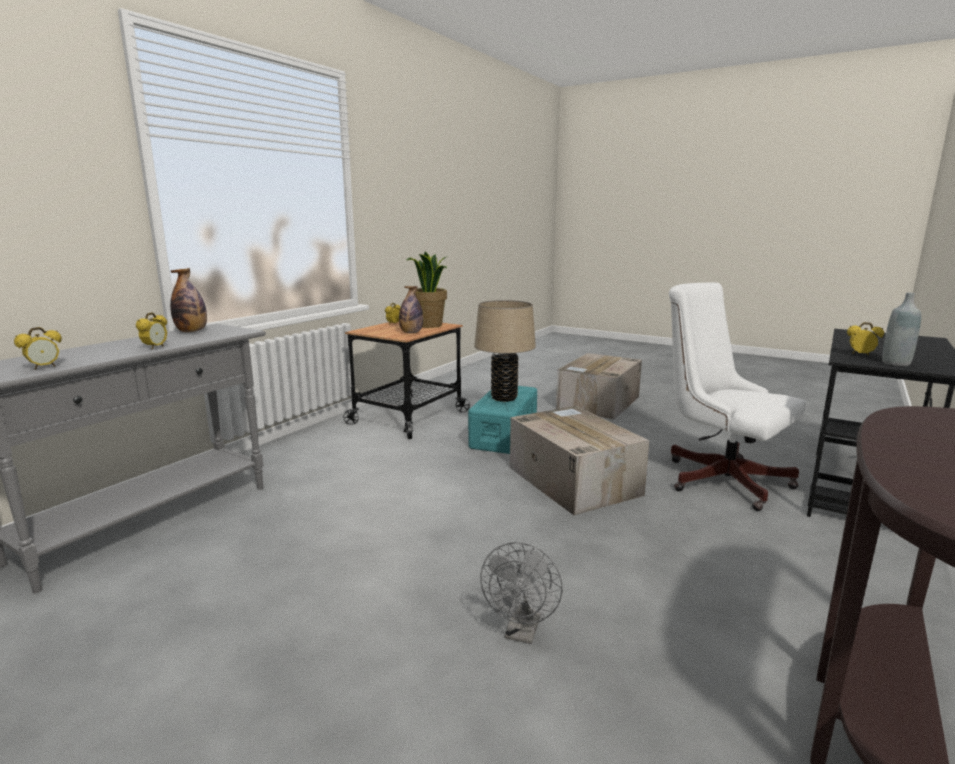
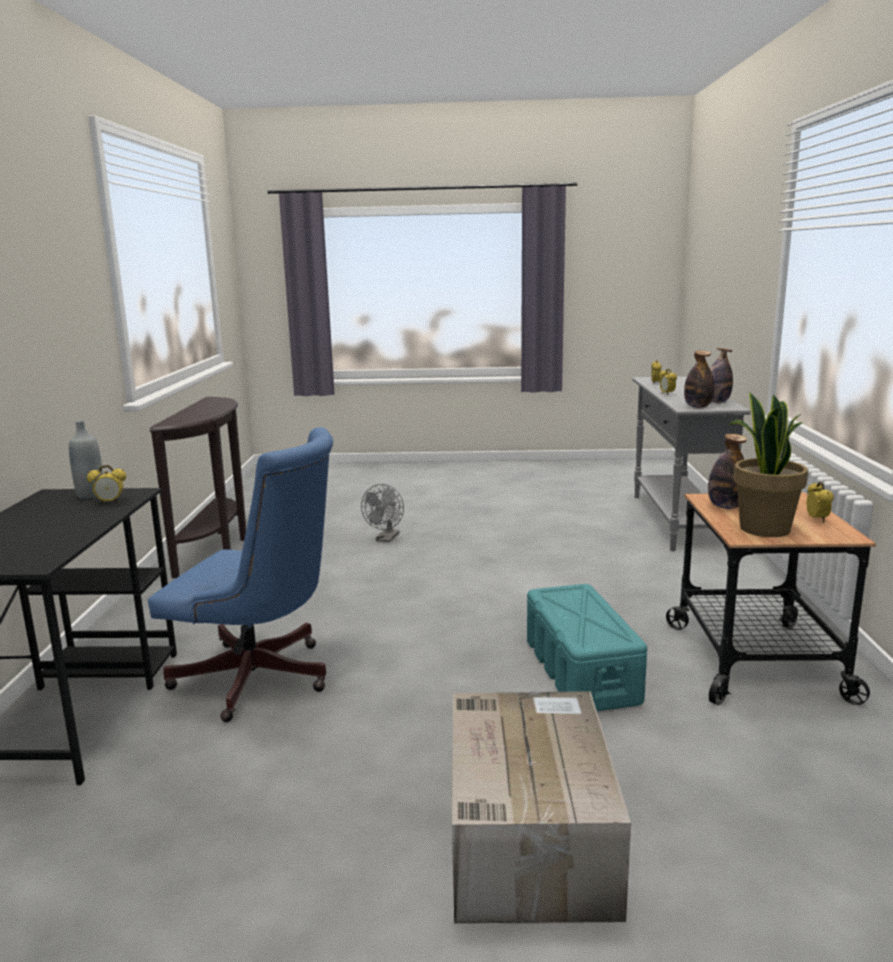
camera: 150 degrees right, 0 degrees up
beige table lamp [474,300,536,402] -> none
grey fan [480,542,563,644] -> grey fan turned 150 degrees counterclockwise [361,484,404,542]
cardboard box [510,406,649,515] -> none
white office chair [669,282,806,511] -> blue office chair [148,427,333,722]
none -> bottle [684,351,714,408]

